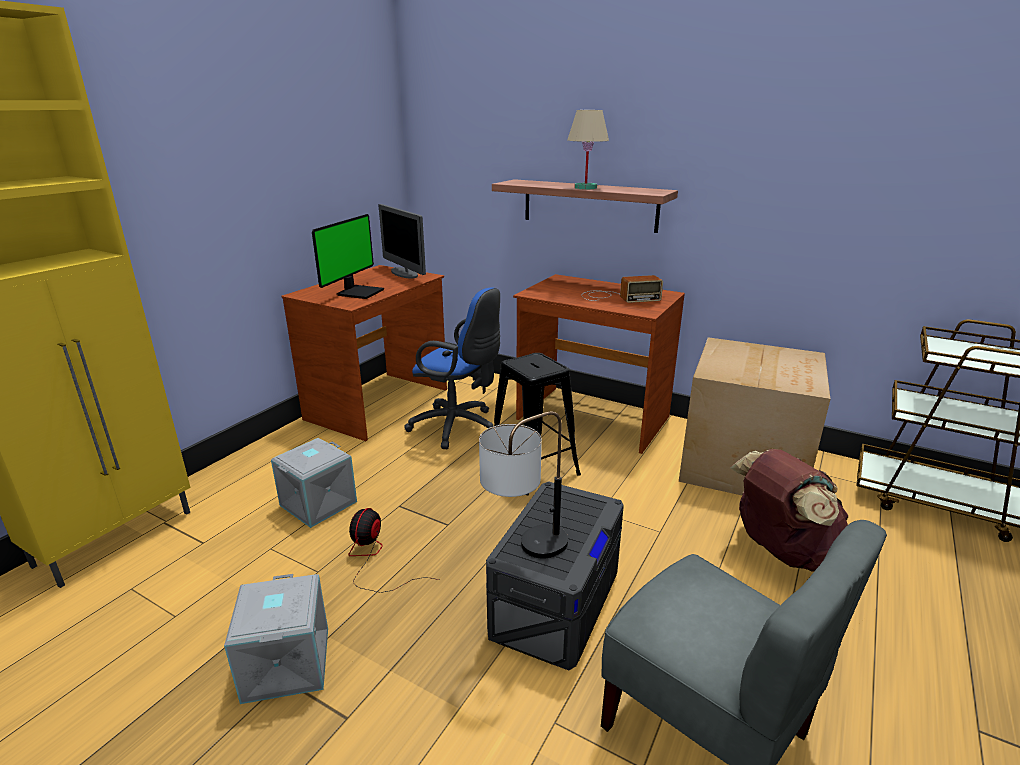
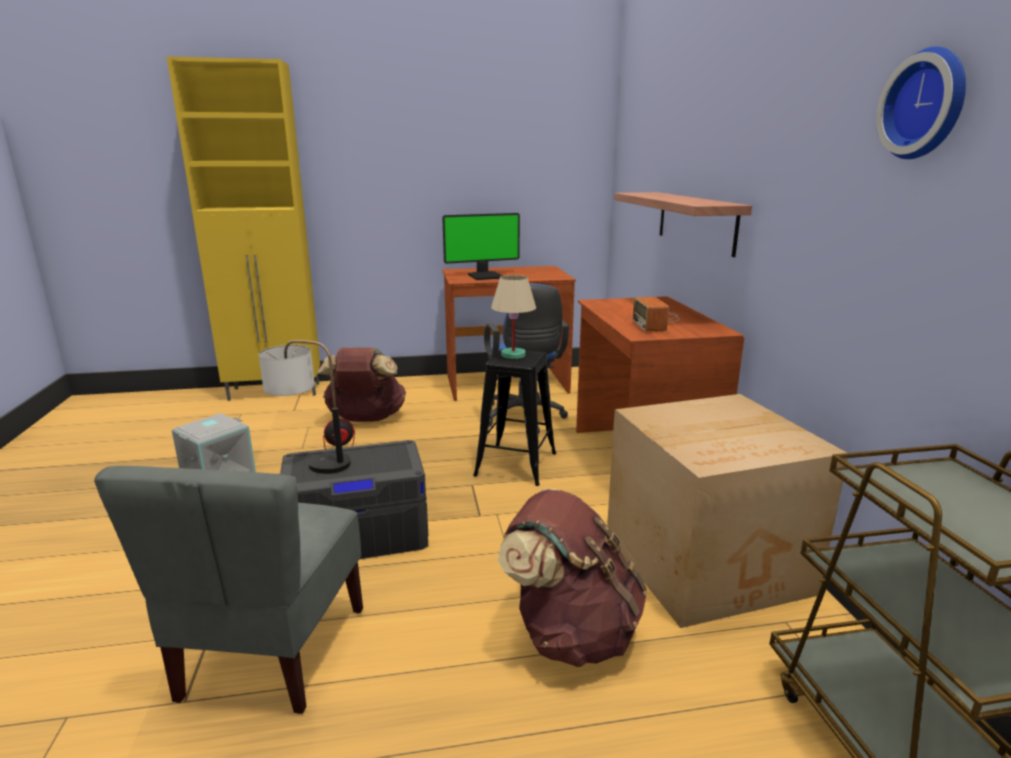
camera: 50 degrees right, 5 degrees down
grey storage box [271,438,357,528] -> brown backpack [318,348,406,422]
monitor [378,204,426,278] -> none
beige table lamp [567,110,609,189] -> beige table lamp moved to [491,275,536,359]
radio [582,275,663,303] -> radio turned 45 degrees clockwise [633,297,679,331]
none -> wall clock [876,46,966,159]

